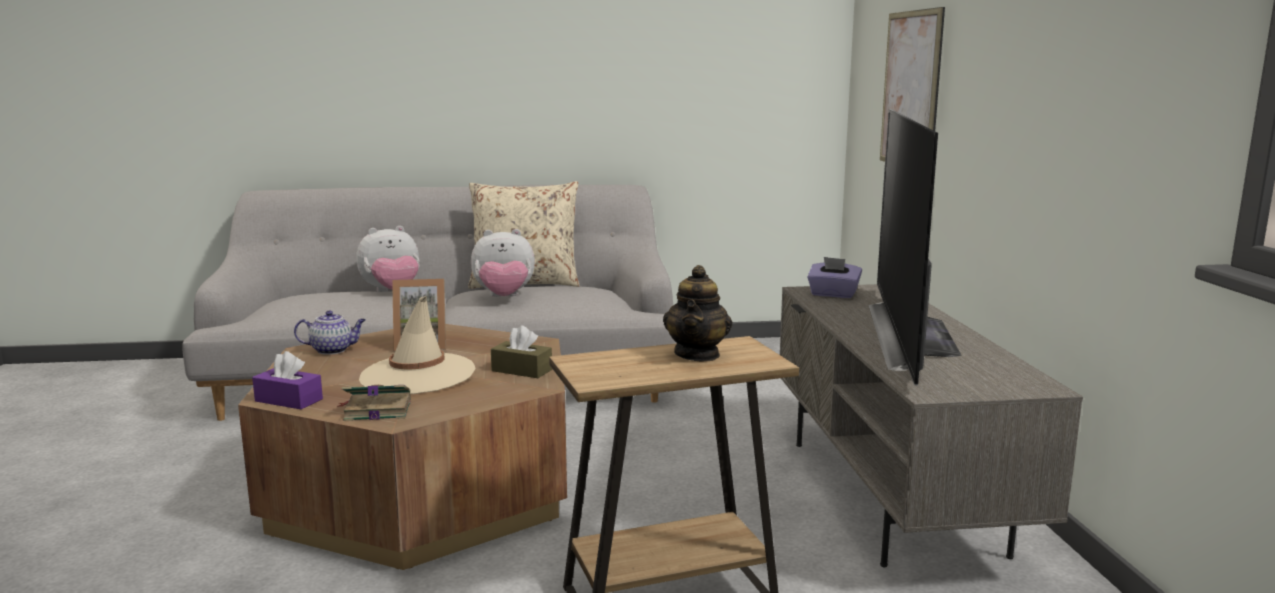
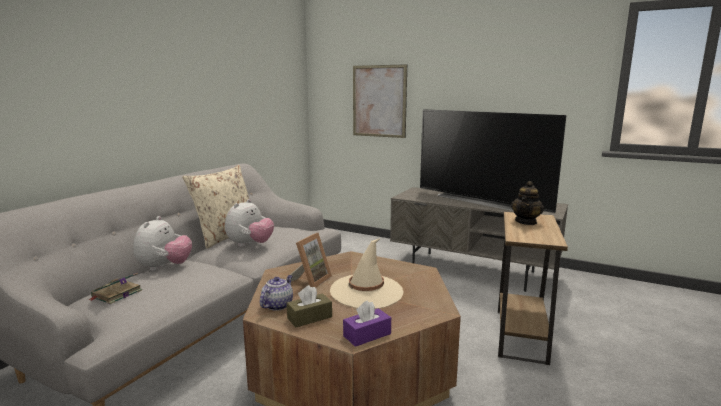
camera: 55 degrees left, 0 degrees up
book [339,385,411,421] -> book moved to [89,272,142,304]
brown tissue box [491,325,552,378] -> brown tissue box moved to [287,285,332,327]
teapot [663,265,732,362] -> teapot turned 75 degrees clockwise [511,181,544,225]
purple tissue box [807,257,862,298] -> none

